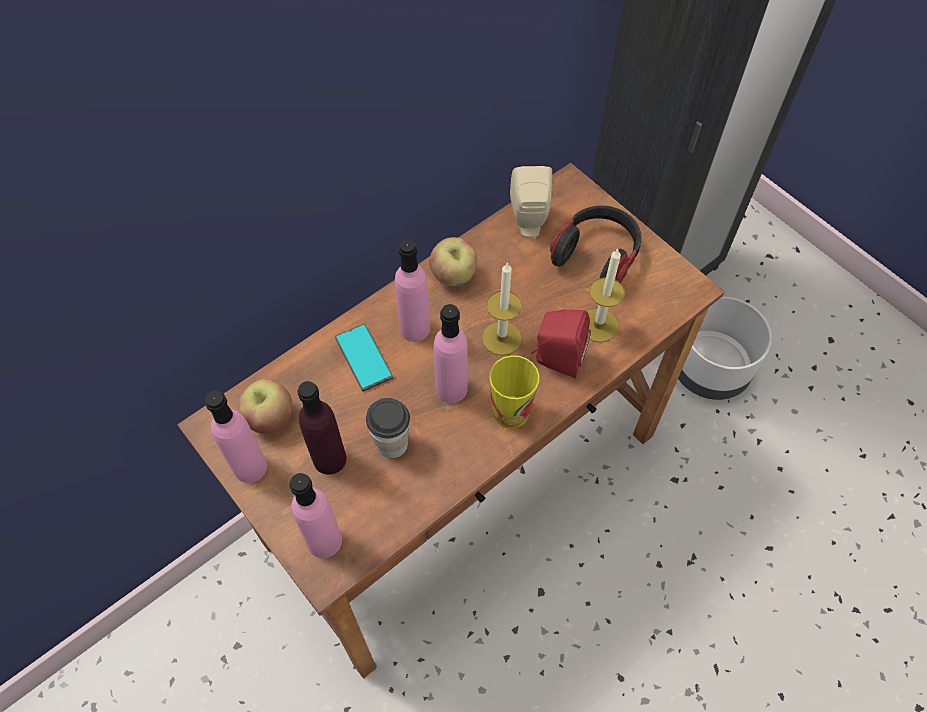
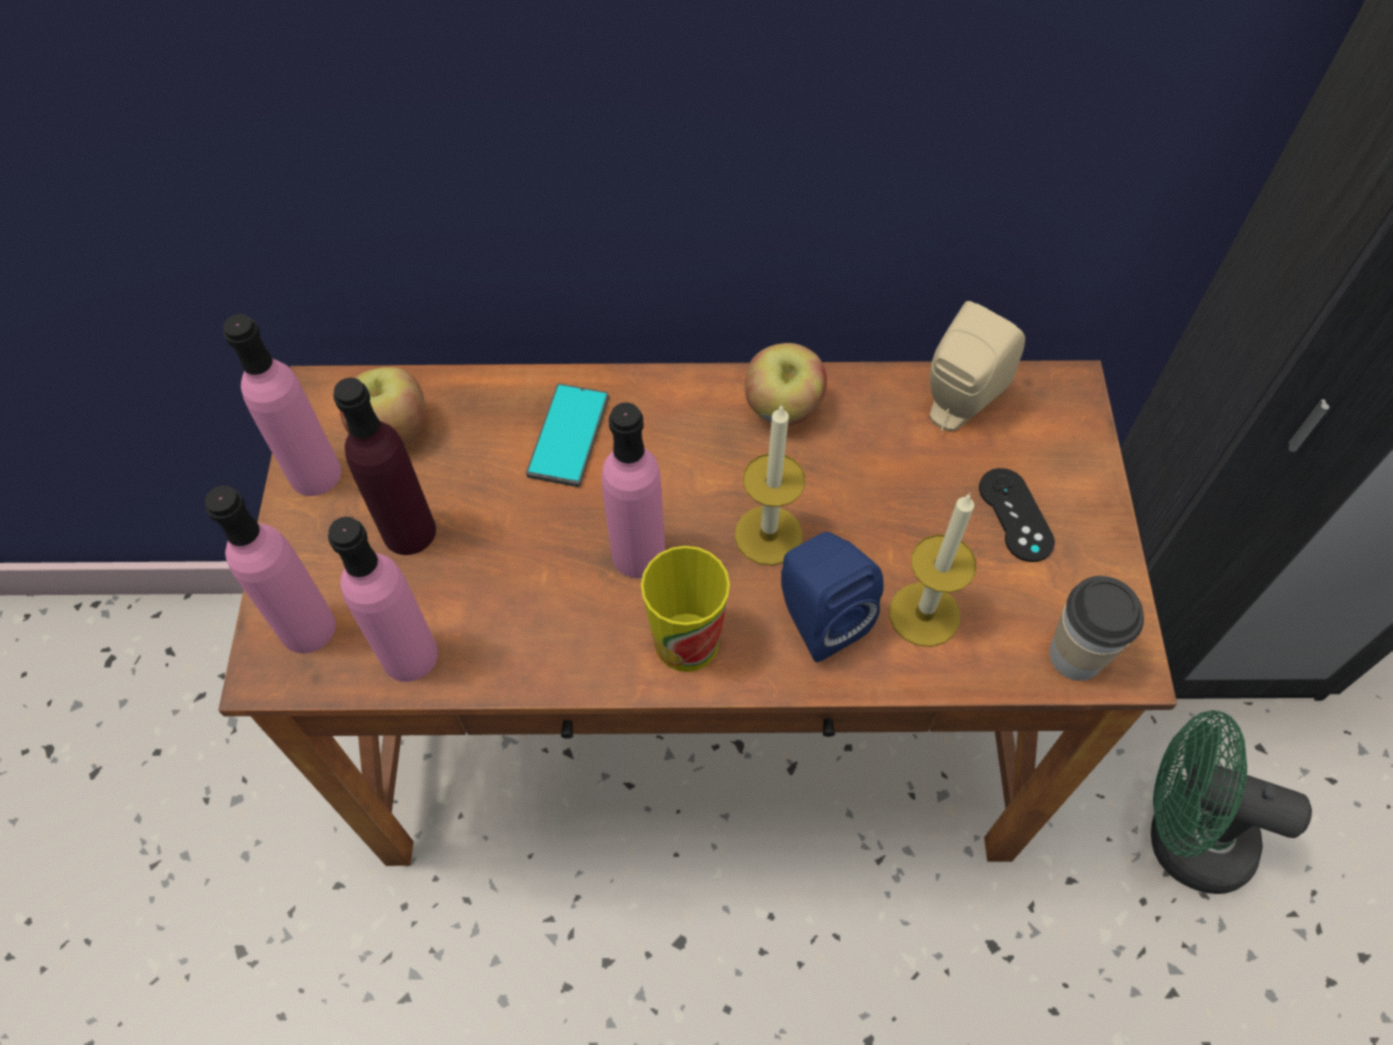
camera: 40 degrees right, 0 degrees up
cup [366,398,410,458] -> cup moved to [1049,576,1144,681]
pink bottle [395,239,430,342] -> pink bottle moved to [328,517,438,682]
red speaker [531,310,591,378] -> blue speaker [781,532,883,662]
headphones [550,205,642,283] -> black game controller [979,468,1055,562]
grey planter [678,296,772,400] -> green fan [1151,710,1312,894]

